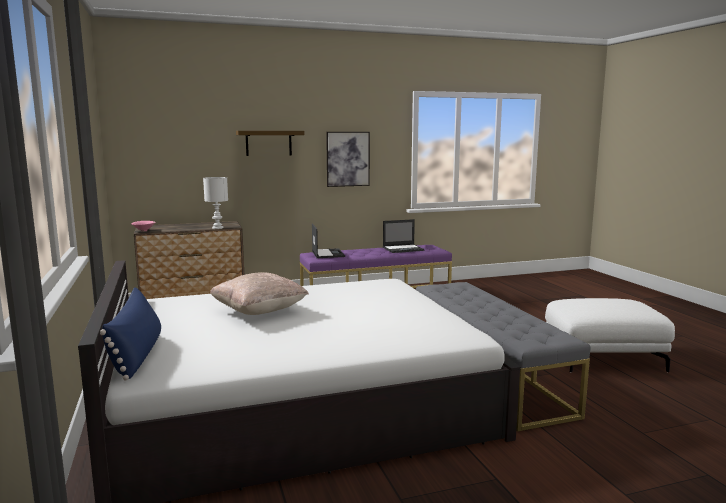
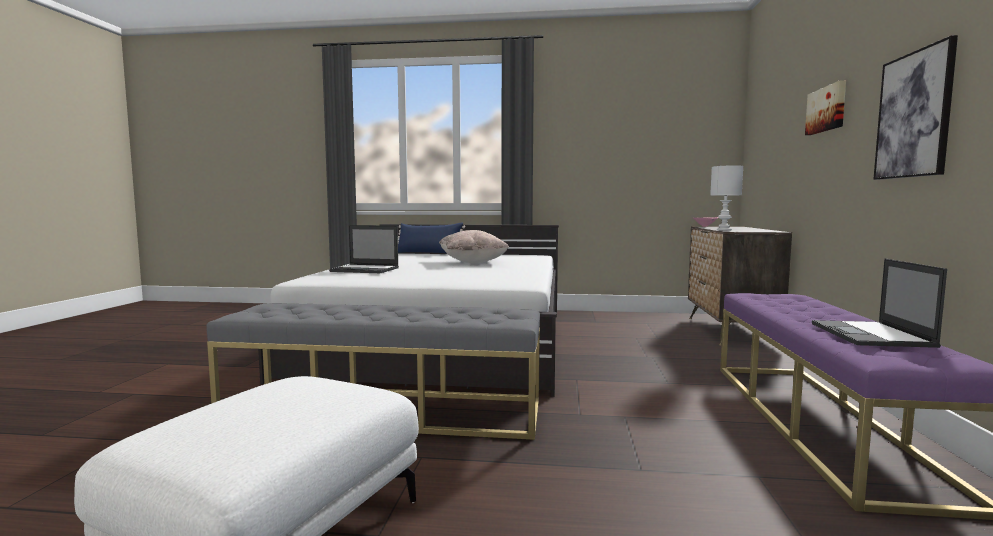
camera: 115 degrees right, 5 degrees down
shelf [236,131,305,156] -> picture [805,80,846,135]
laptop [312,223,345,258] -> laptop moved to [329,225,399,273]

